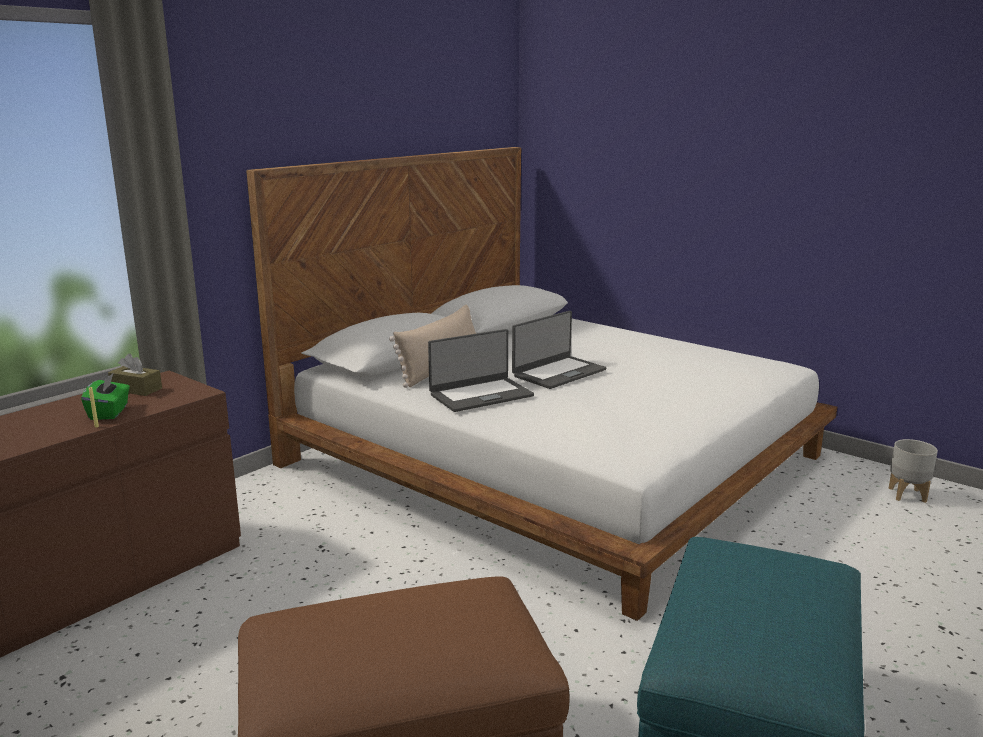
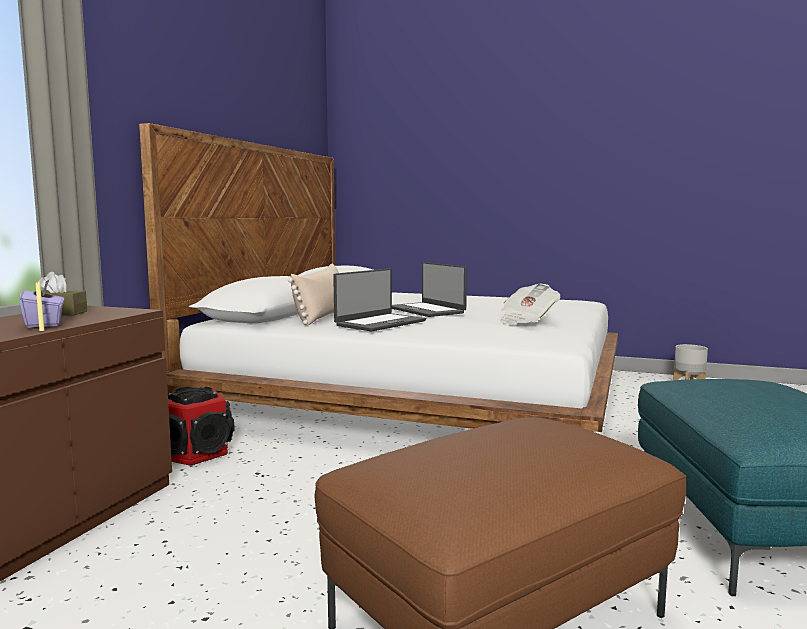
camera: 20 degrees left, 10 degrees down
green tissue box [81,372,130,420] -> purple tissue box [20,279,64,328]
laptop [512,311,606,389] -> laptop turned 120 degrees clockwise [392,262,467,317]
none -> speaker [168,387,234,466]
none -> newspaper [501,284,561,324]

